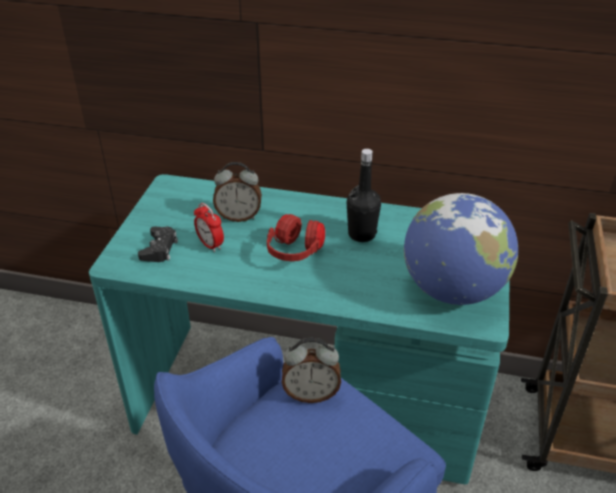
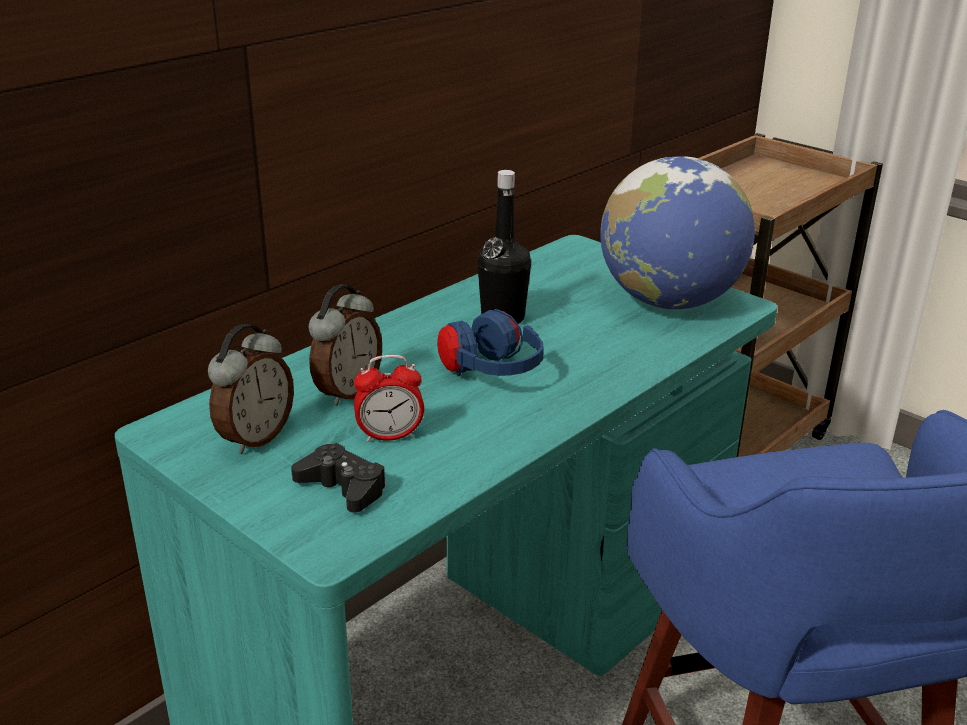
camera: 60 degrees left, 10 degrees down
red headphones [267,214,325,261] -> blue headphones [437,309,544,376]
alarm clock [282,338,341,403] -> alarm clock moved to [208,324,294,454]

